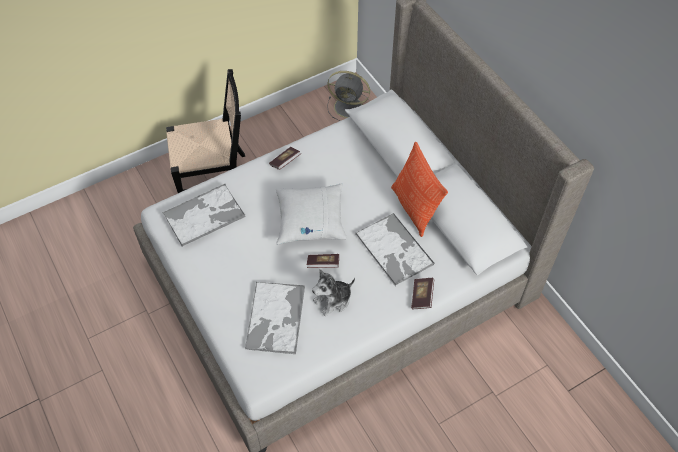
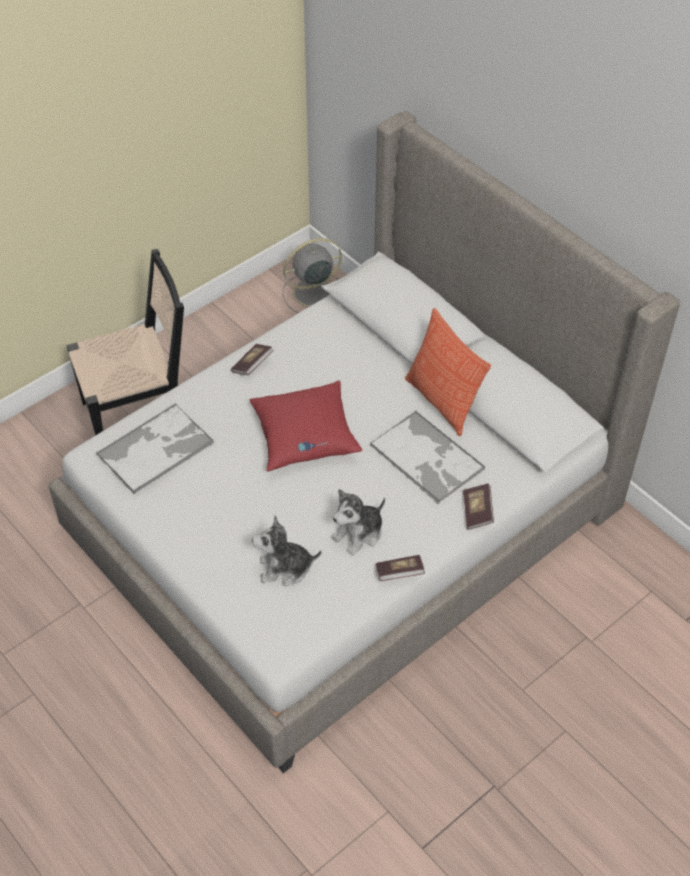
camera: 10 degrees left, 5 degrees down
tray [245,282,305,354] -> plush toy [252,516,322,587]
grey pillow [276,183,347,245] -> red pillow [250,380,362,472]
book [307,254,339,268] -> book moved to [376,555,425,581]
grey fan [327,71,370,121] -> grey fan turned 150 degrees clockwise [282,238,342,313]

